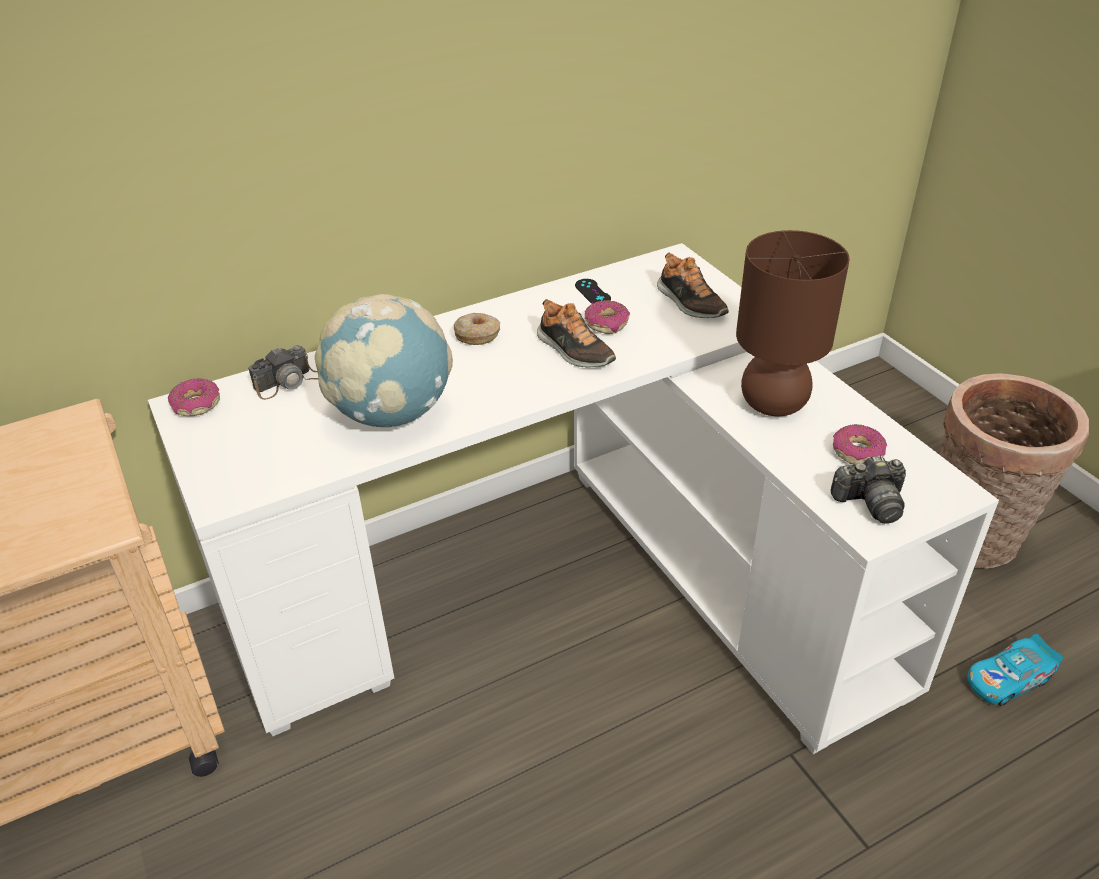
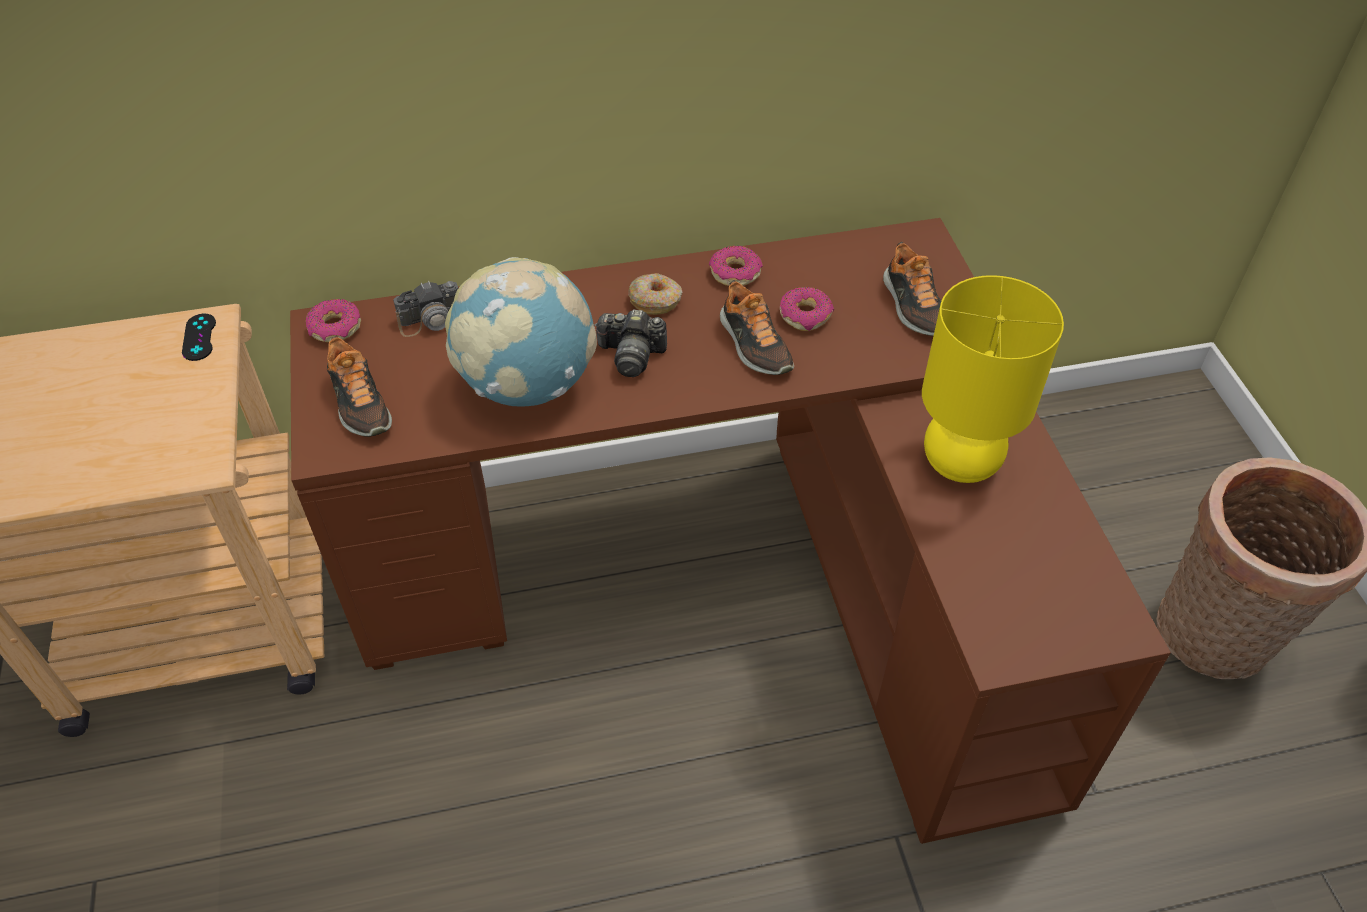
camera: 15 degrees right, 10 degrees up
white desk [148,243,999,754] -> brown desk [290,218,1171,844]
black game controller [575,279,611,304] -> black game controller moved to [182,314,216,361]
brown table lamp [736,230,850,416] -> yellow table lamp [922,275,1064,483]
camera [831,456,906,524] -> camera moved to [594,309,667,377]
donut [833,424,887,464] -> donut moved to [709,246,763,286]
toy car [967,634,1063,706] -> none
none -> shoe [327,335,392,437]

